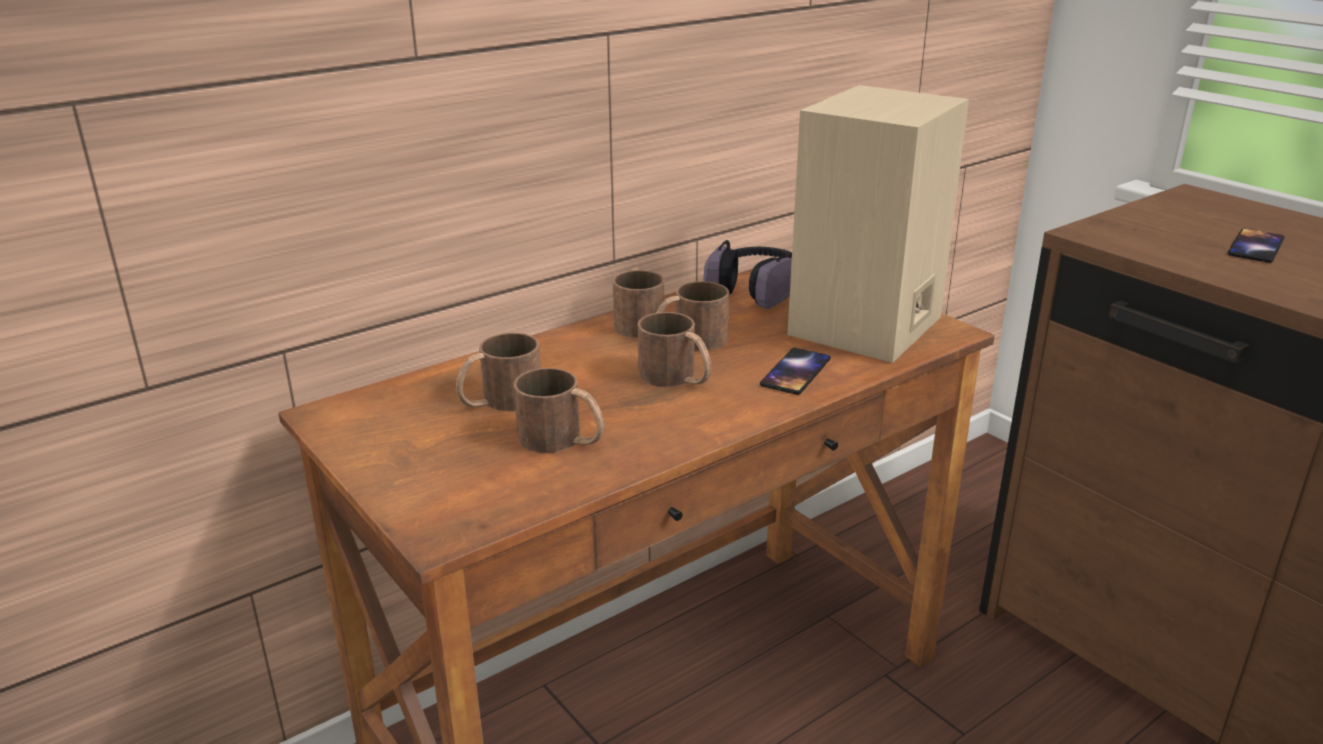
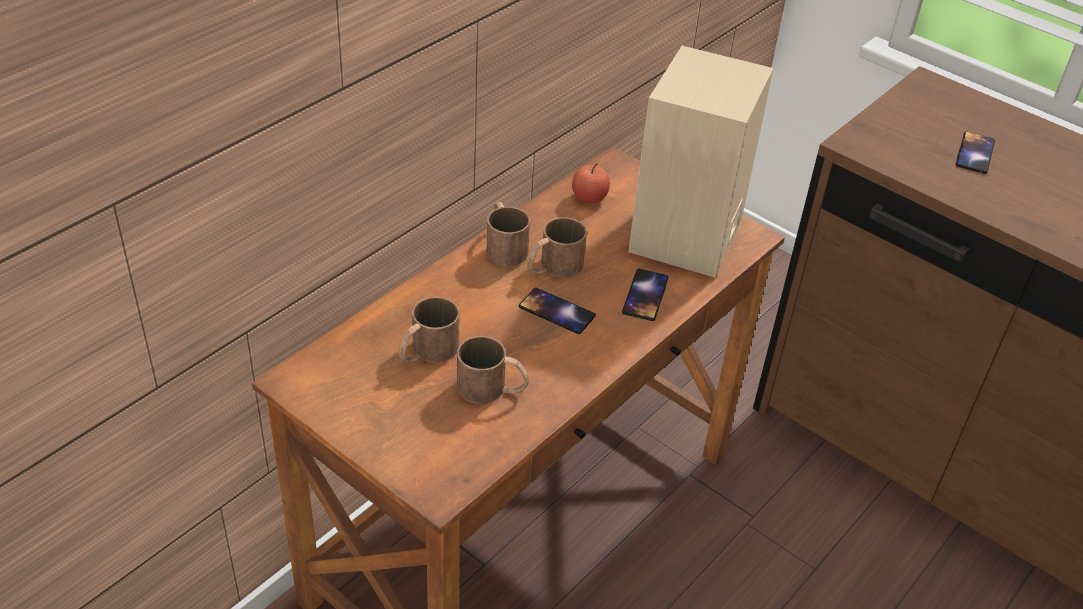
camera: 15 degrees left, 15 degrees up
brown mug [638,312,712,387] -> phone [519,288,596,334]
headphones [703,240,792,309] -> apple [572,164,610,203]

